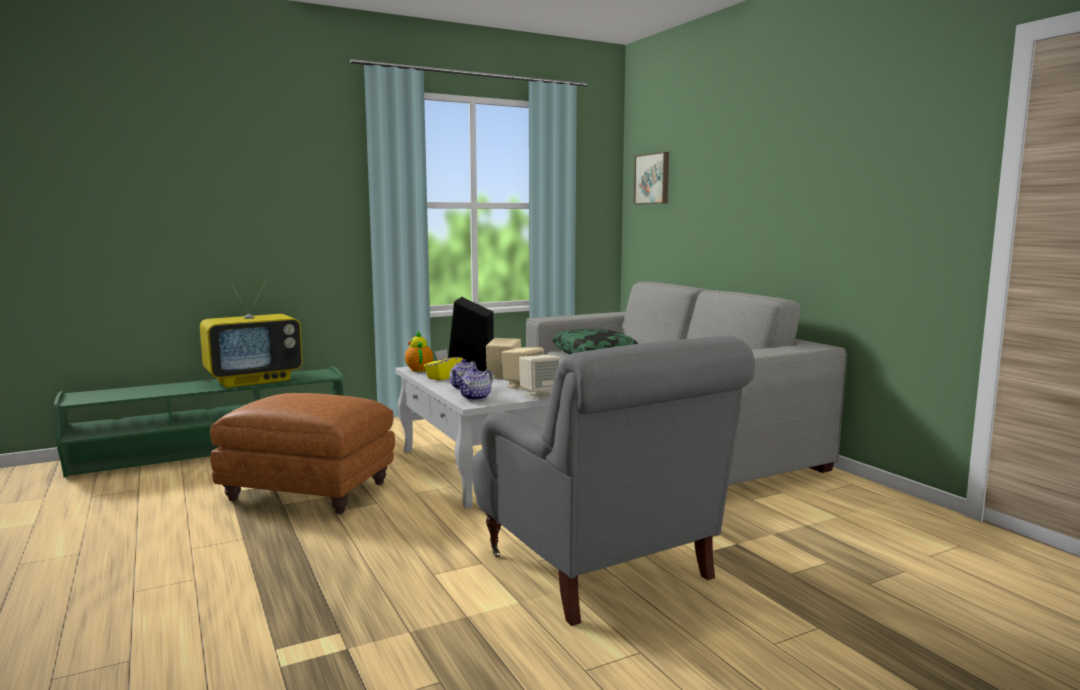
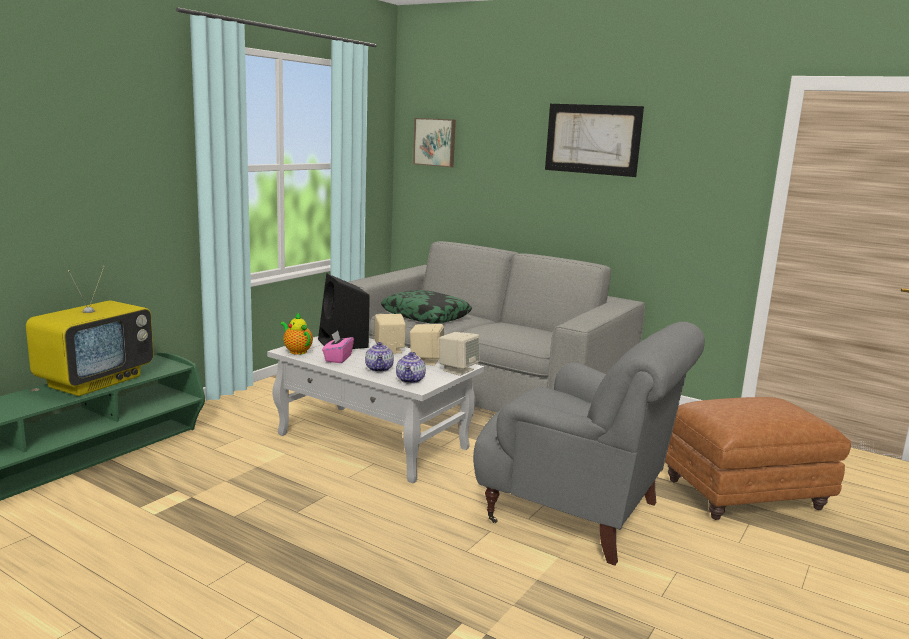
camera: 30 degrees left, 5 degrees up
brown ottoman [210,393,395,514] -> brown ottoman moved to [665,397,851,520]
yellow tissue box [424,349,463,381] -> pink tissue box [322,331,354,363]
none -> picture [545,104,644,177]

